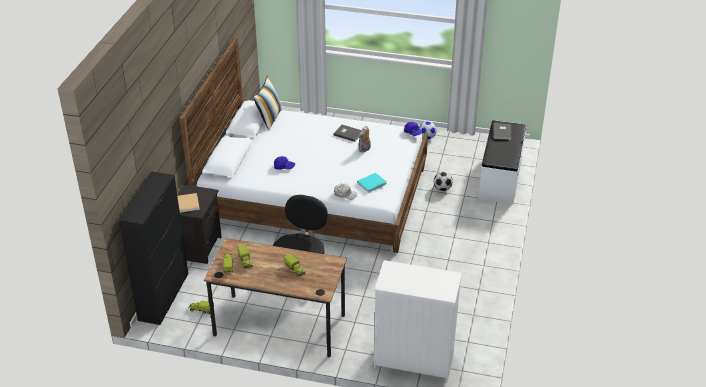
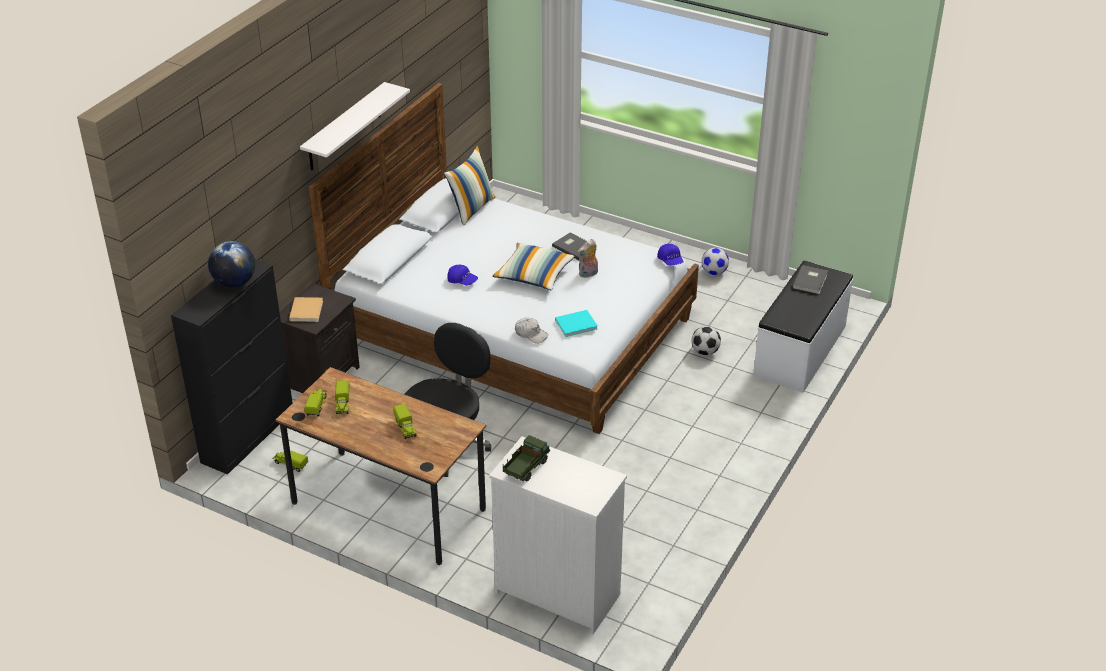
camera: 15 degrees right, 0 degrees up
none -> globe [208,241,255,288]
none -> white shelf [300,82,410,170]
none -> pillow [493,243,575,290]
none -> toy truck [503,435,550,482]

